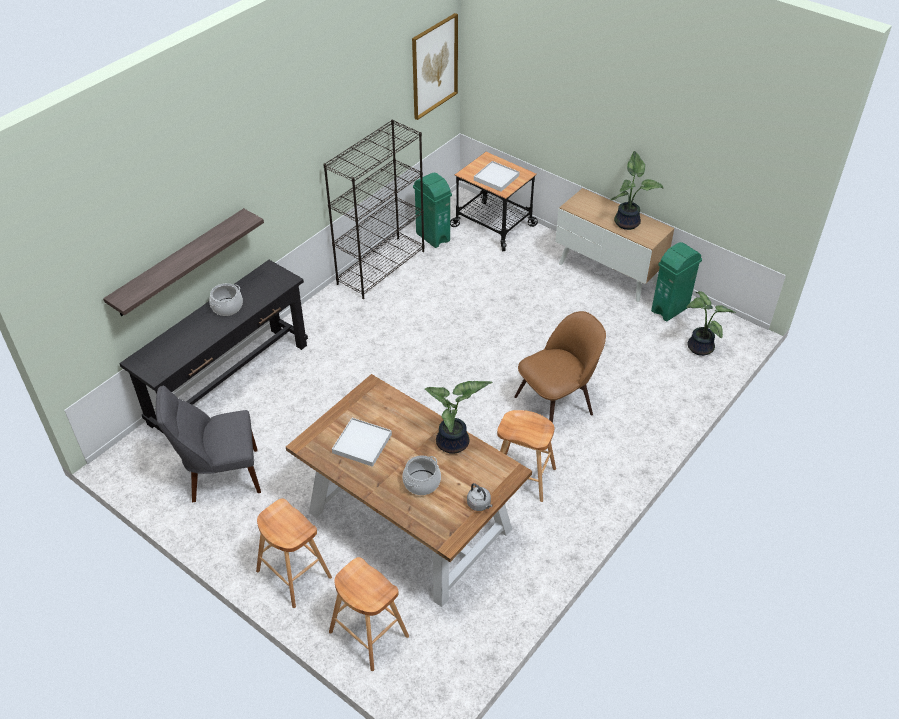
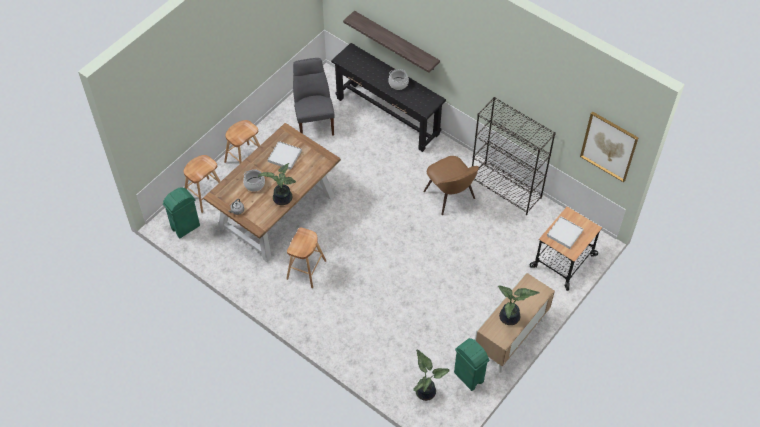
camera: 90 degrees right, 10 degrees up
green trash can [413,173,452,248] -> green trash can moved to [163,188,200,238]
brown chair [514,311,606,423] -> brown chair moved to [423,156,479,215]

